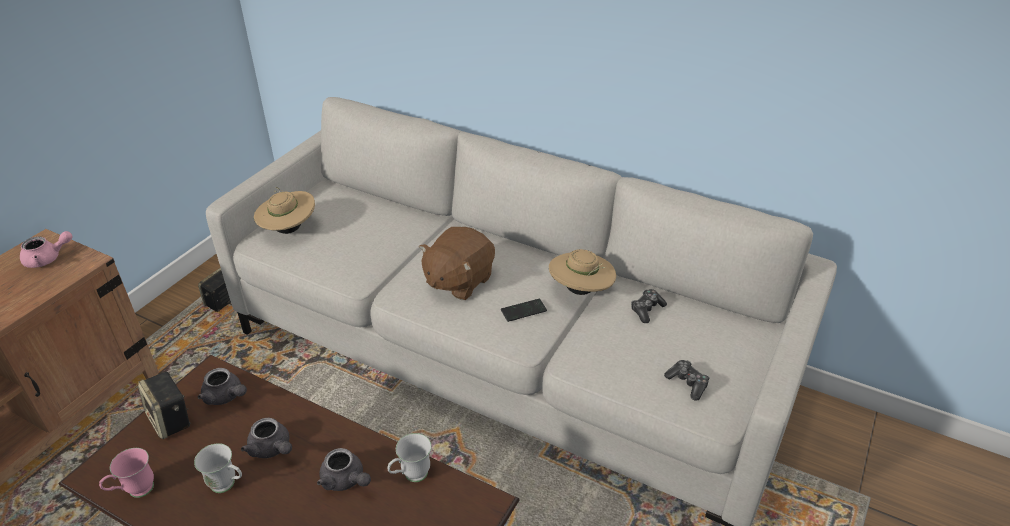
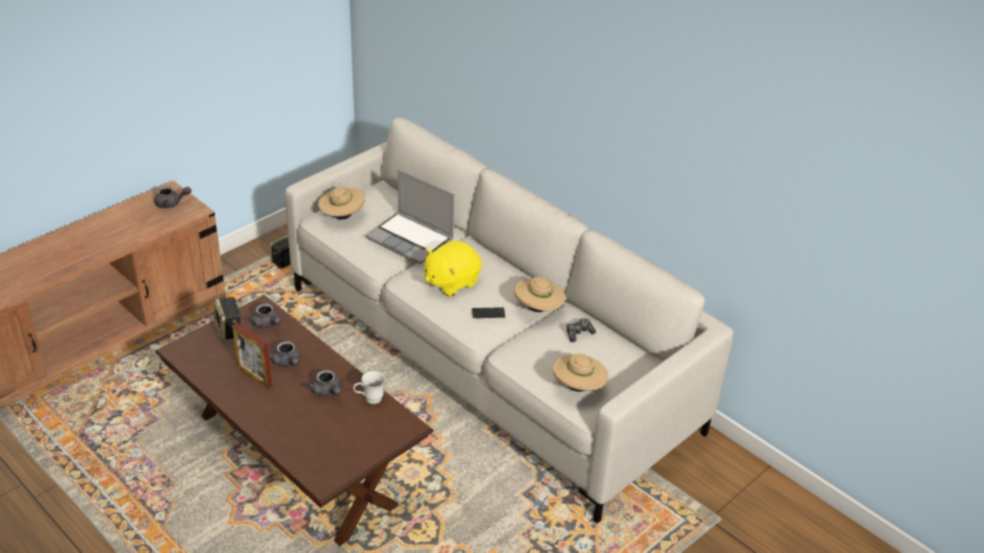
camera: 15 degrees right, 0 degrees up
pink teapot [20,231,73,268] -> grey teapot [154,186,191,208]
pink mug [99,448,154,498] -> none
white mug [194,443,242,493] -> picture frame [232,323,273,389]
brown plush toy [419,227,495,300] -> yellow plush toy [424,240,482,297]
game controller [664,360,710,401] -> beige hat [552,354,608,392]
none -> laptop [366,169,454,264]

